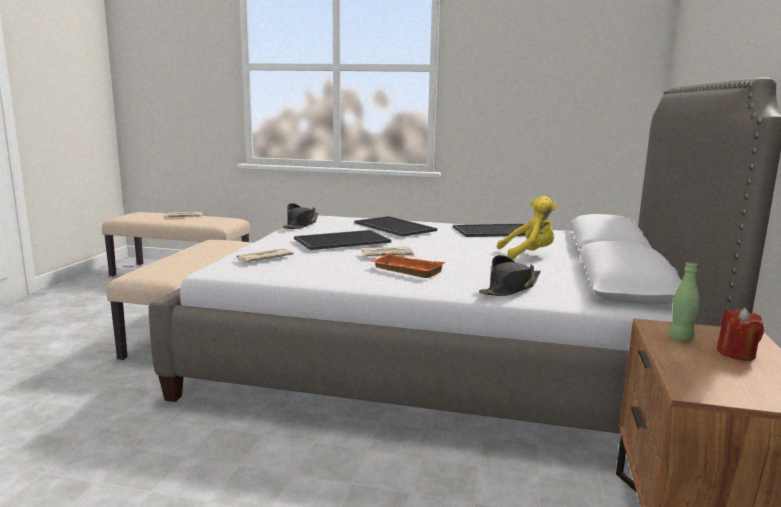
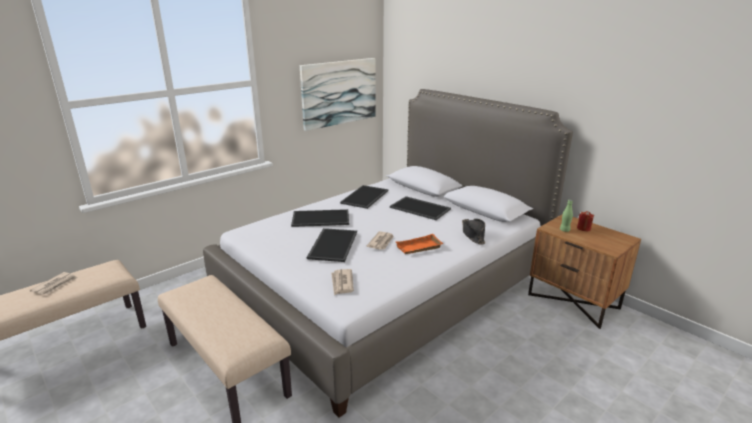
camera: 55 degrees left, 10 degrees up
black hat [283,203,318,229] -> none
yellow plush toy [497,196,557,260] -> tray [390,196,451,220]
none -> picture [300,58,376,131]

